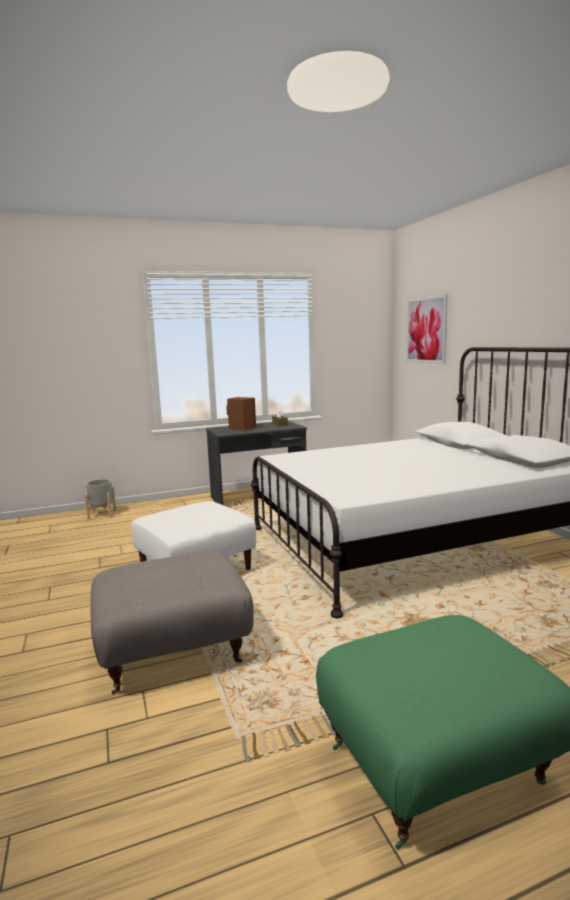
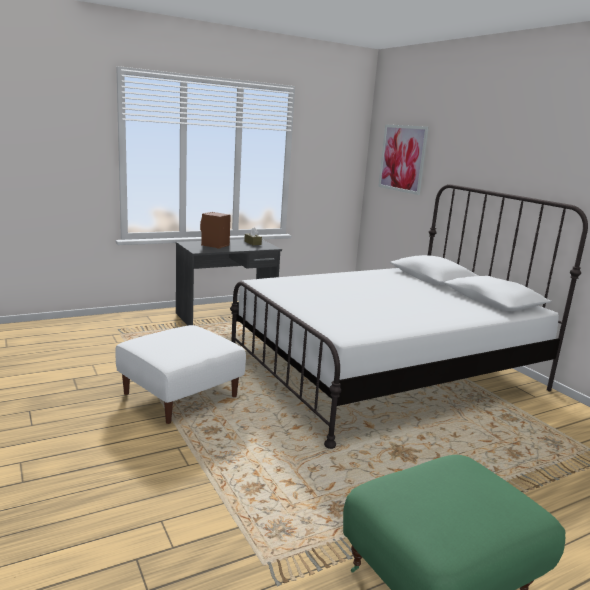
camera: 10 degrees left, 5 degrees up
grey planter [85,479,116,519] -> none
grey ottoman [90,551,254,694] -> none

